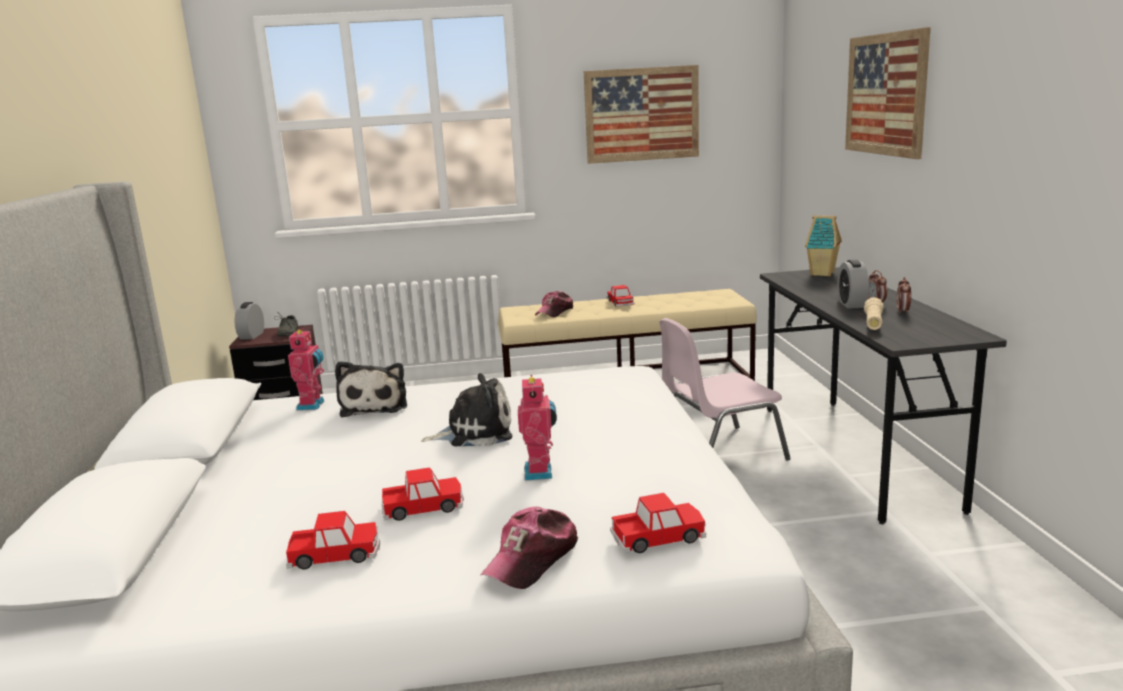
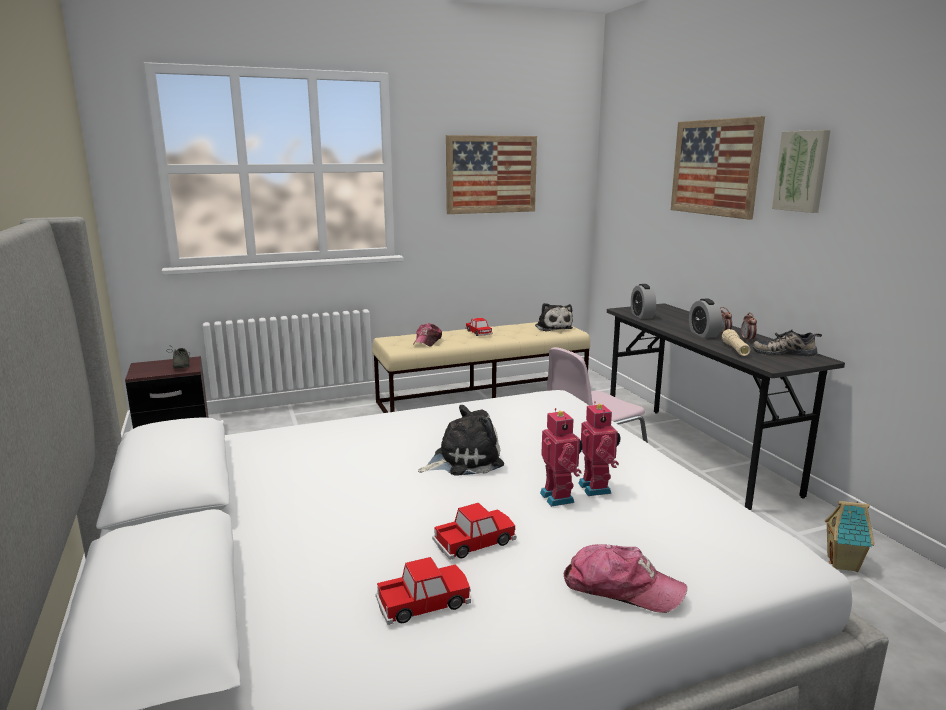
camera: 15 degrees left, 0 degrees up
alarm clock [235,302,264,340] -> alarm clock moved to [631,284,656,319]
toy robot [288,328,324,410] -> toy robot moved to [578,401,621,496]
plush toy [335,361,407,417] -> plush toy moved to [535,303,573,332]
cap [480,507,578,589] -> cap turned 90 degrees counterclockwise [563,544,687,613]
toy car [610,493,706,553] -> none
toy house [805,215,842,276] -> toy house moved to [825,501,874,572]
none -> shoe [752,329,822,356]
none -> picture [772,130,831,213]

